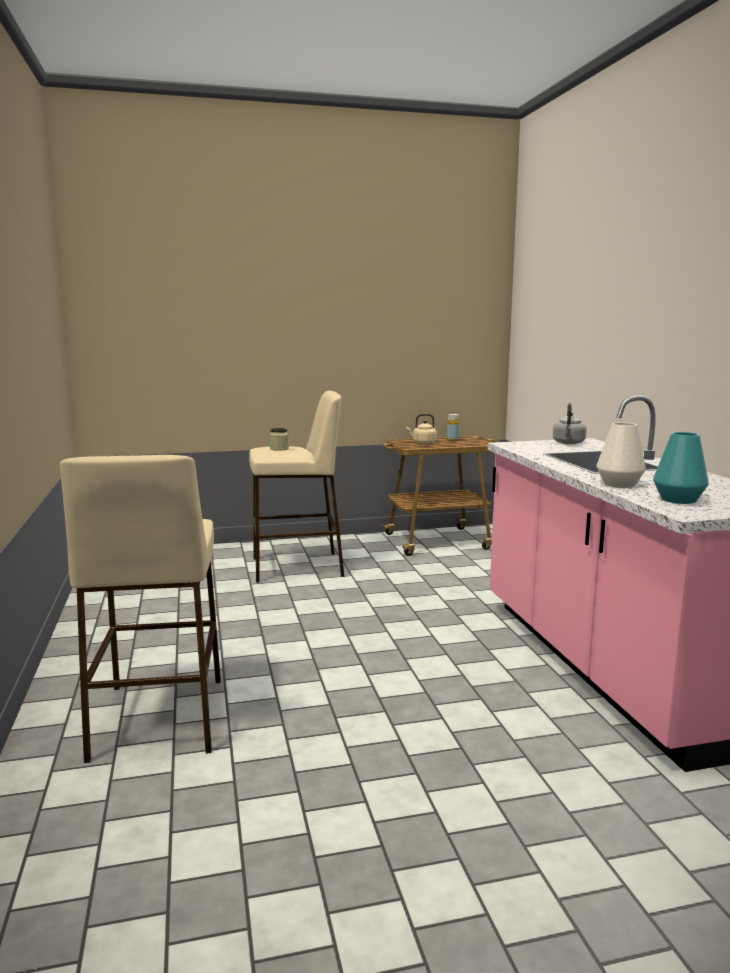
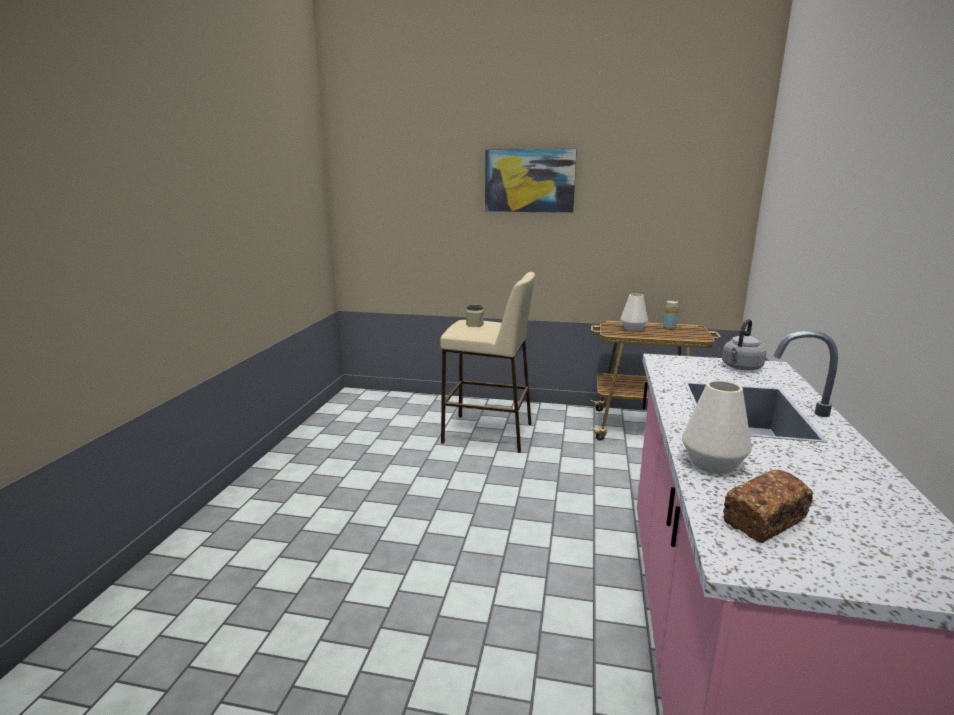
camera: 25 degrees right, 5 degrees up
beige stool [60,455,221,763] -> none
beige kettle [406,414,437,444] -> white vase [620,294,648,332]
turquoise vase [653,432,709,504] -> bread [723,470,813,543]
none -> picture [485,149,577,213]

